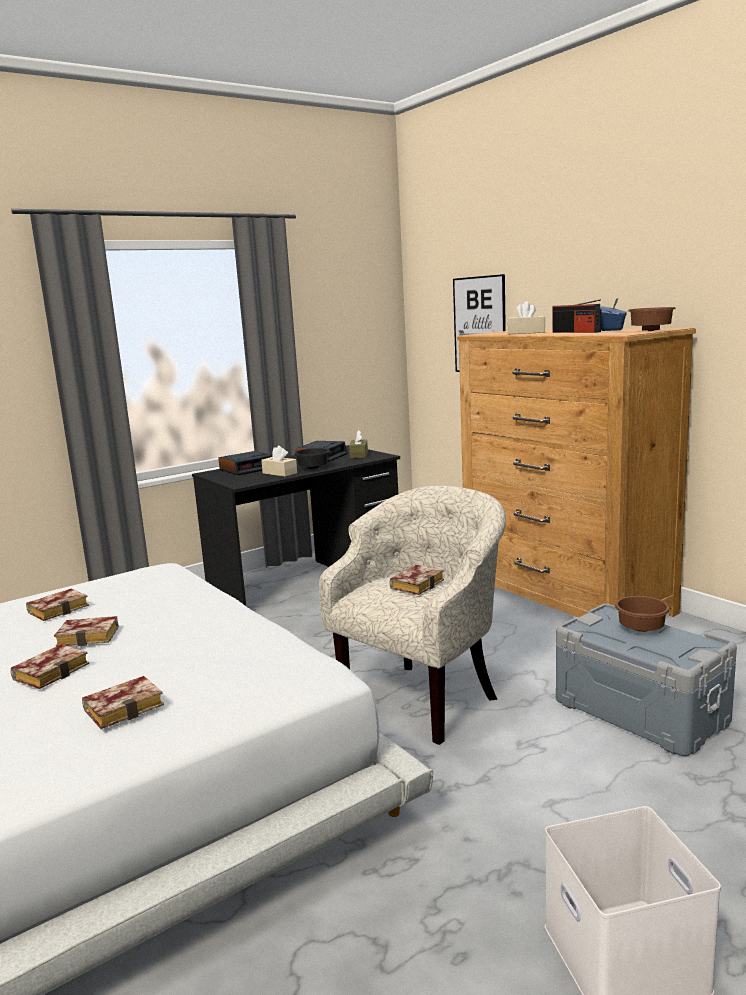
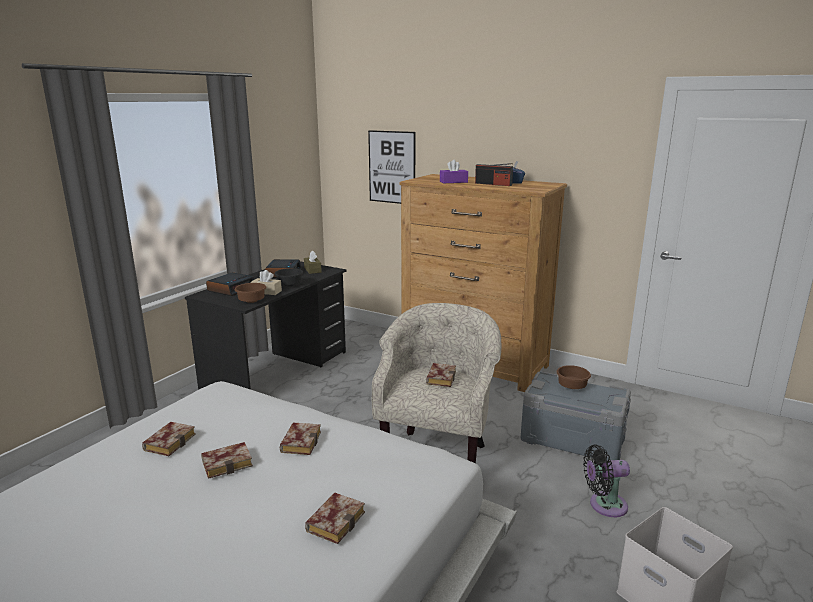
camera: 25 degrees left, 5 degrees up
book [11,644,89,689] -> book moved to [280,423,321,455]
beige tissue box [508,301,546,334] -> purple tissue box [440,160,468,183]
brown bowl [628,307,675,331] -> brown bowl moved to [235,283,266,303]
none -> black fan [583,444,630,517]

